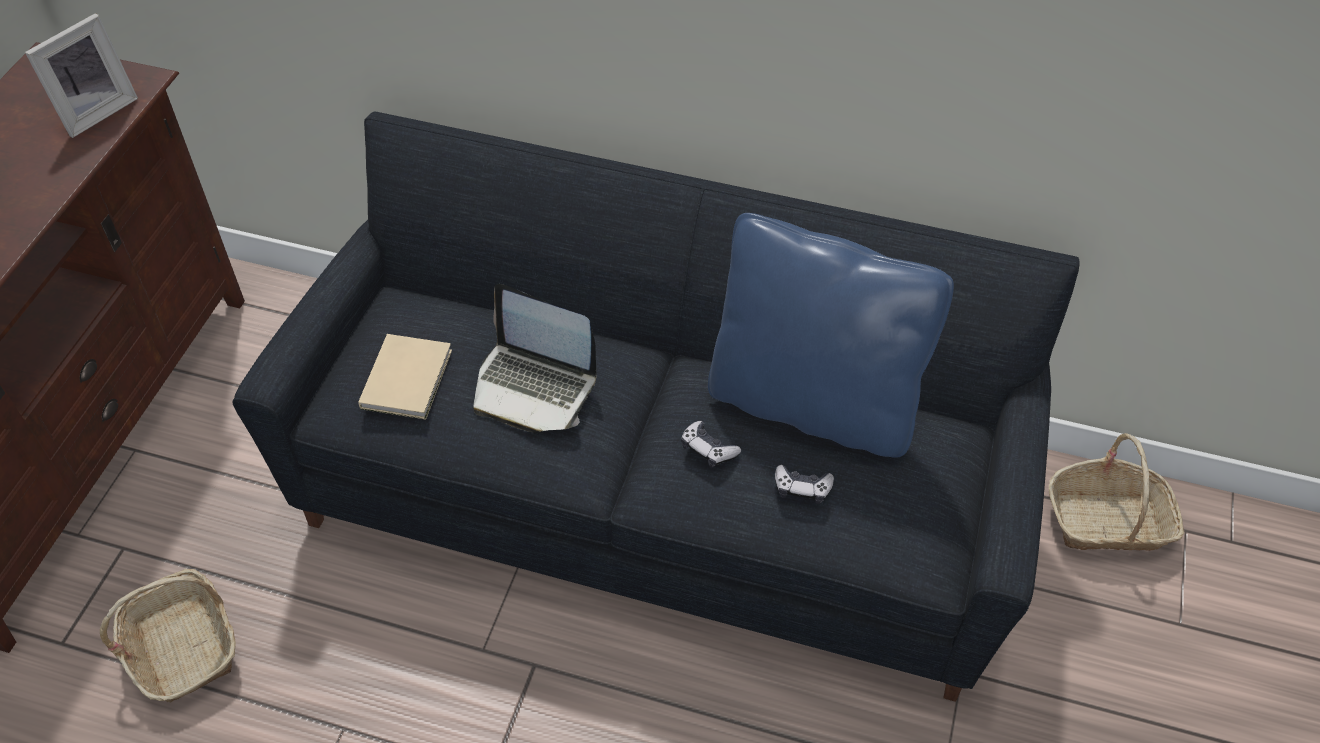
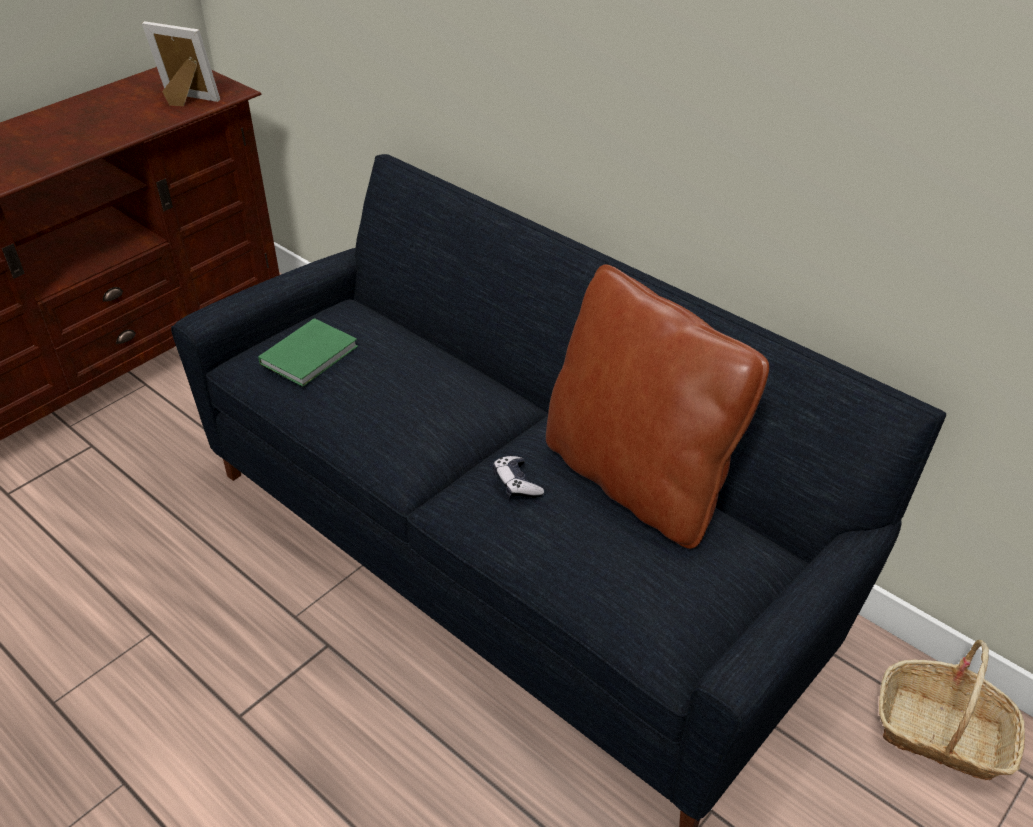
camera: 25 degrees right, 10 degrees down
picture frame [25,13,138,138] -> picture frame turned 135 degrees counterclockwise [142,21,220,106]
basket [100,569,236,703] -> none
beige book [358,334,452,420] -> green book [258,318,358,387]
laptop [473,284,597,432] -> none
blue pillow [708,213,954,458] -> brown pillow [546,264,769,549]
game controller [775,465,834,504] -> none

